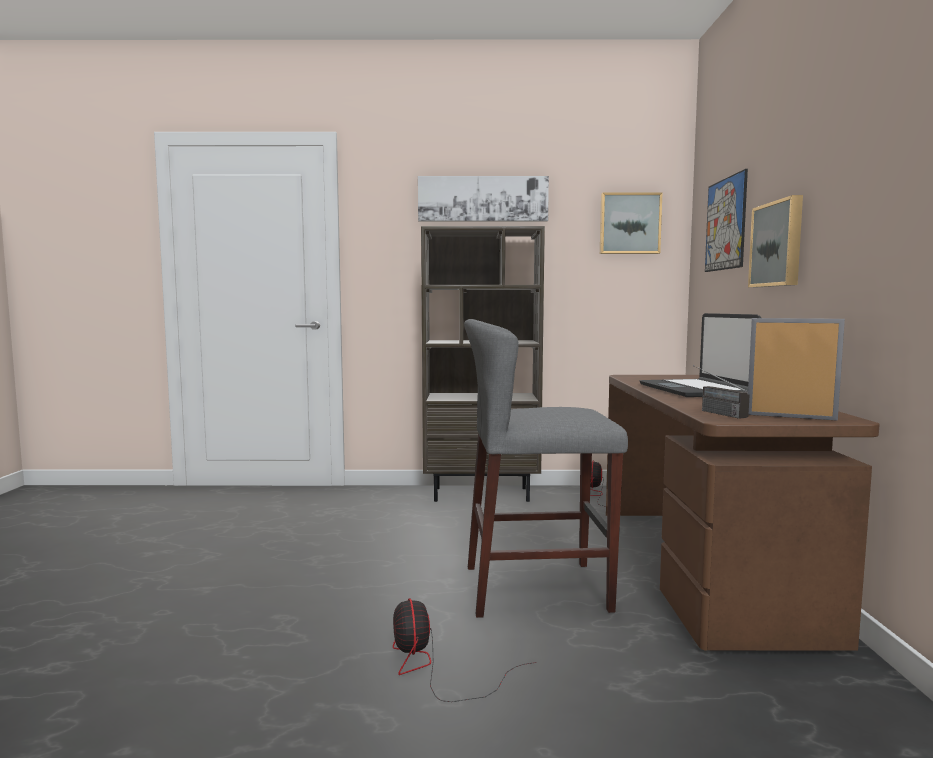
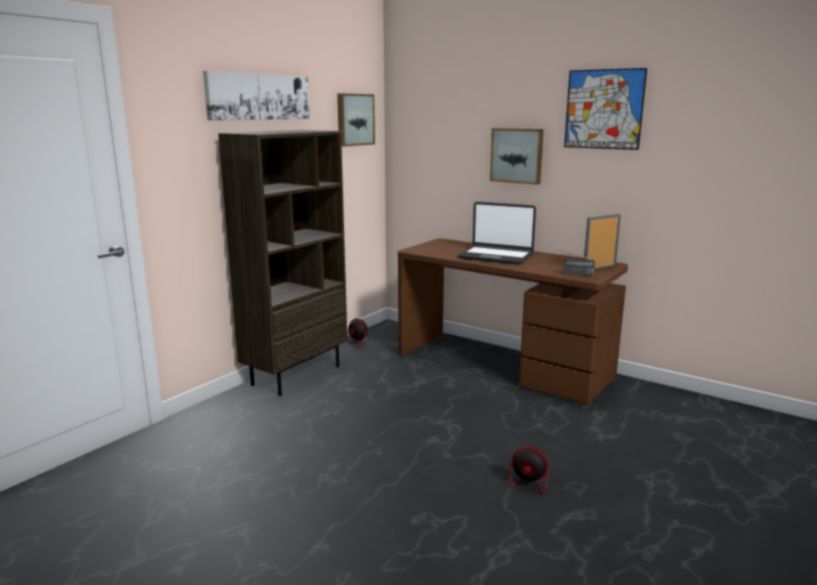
camera: 55 degrees left, 10 degrees up
grey stool [464,319,628,618] -> none
picture [705,169,748,272] -> picture moved to [564,68,647,150]

